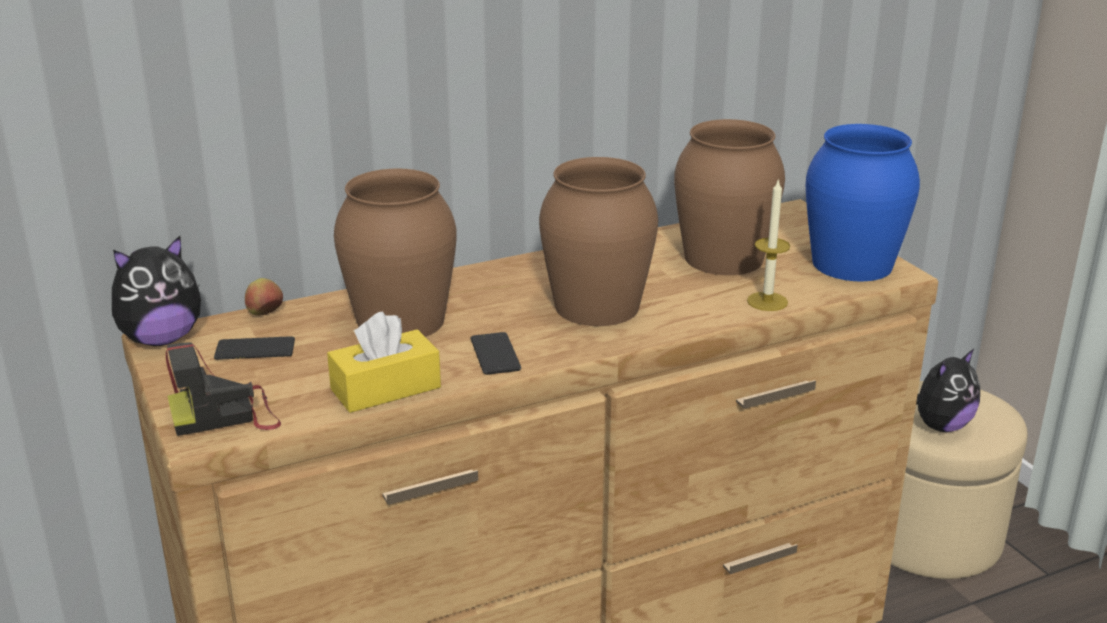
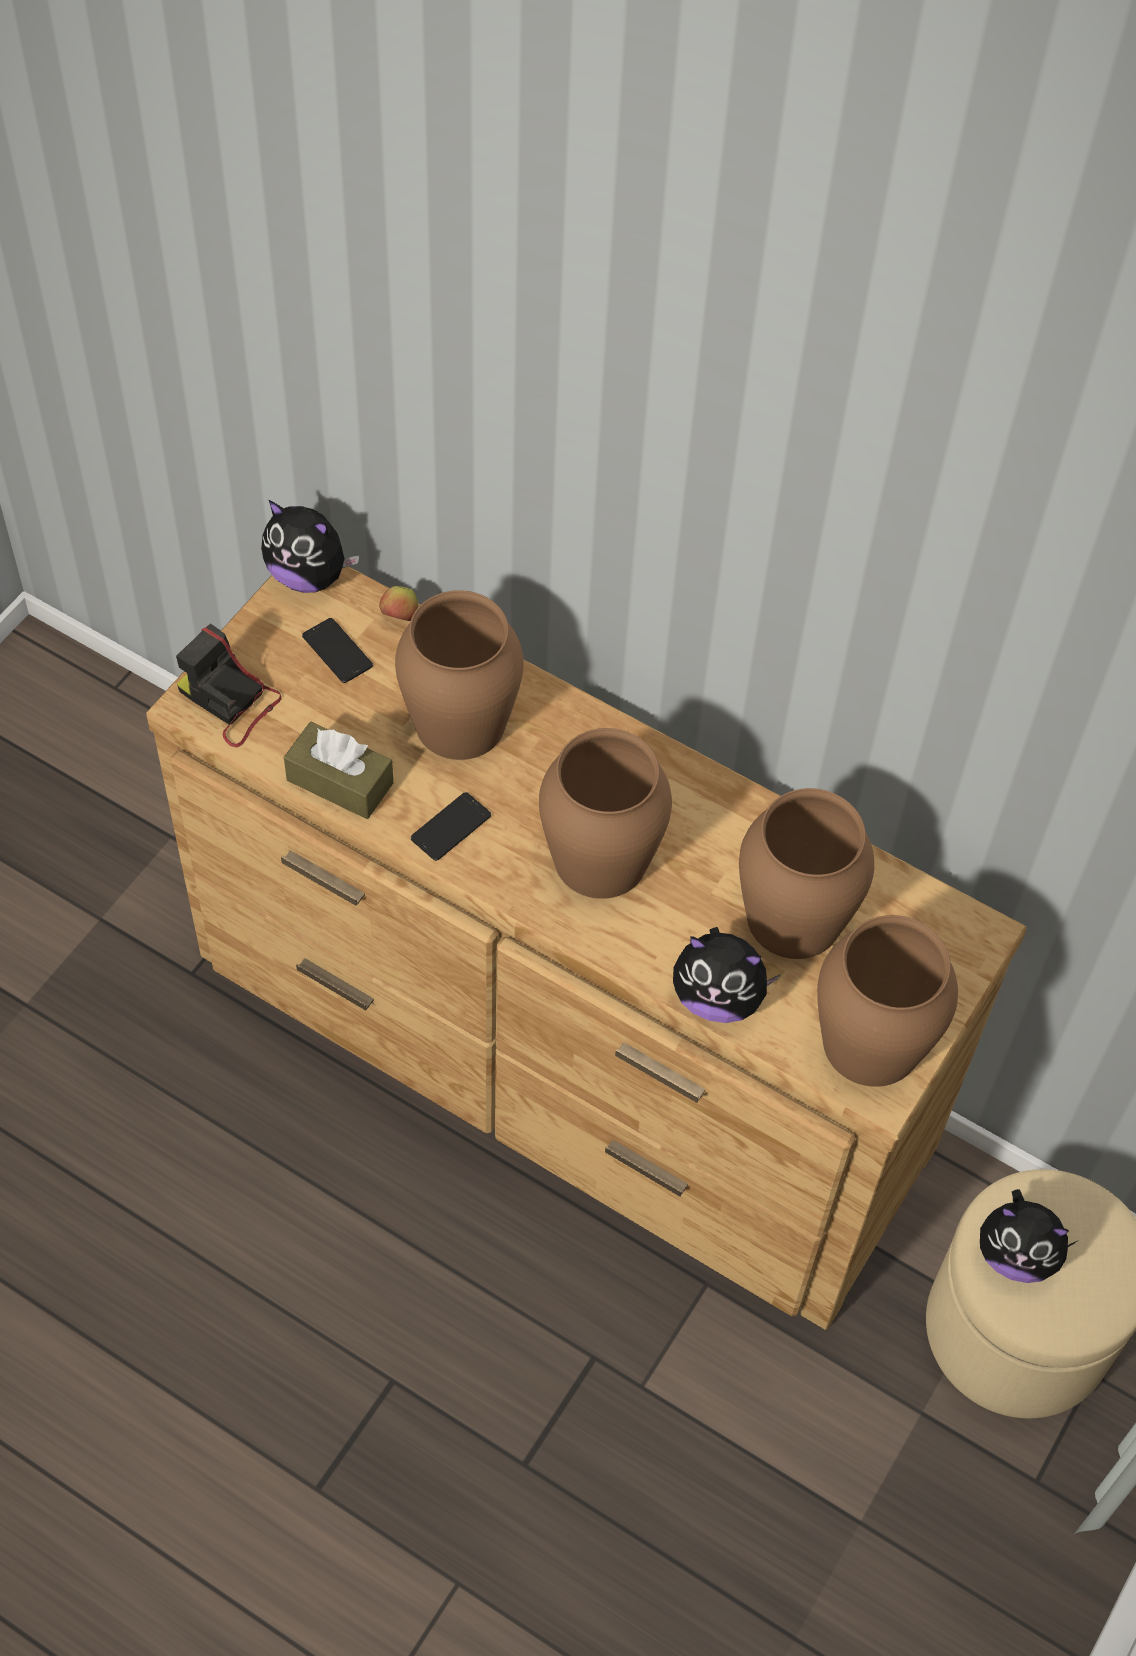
camera: 55 degrees right, 30 degrees up
yellow tissue box [327,312,441,413] -> brown tissue box [284,722,393,819]
candle [747,178,790,311] -> plush toy [673,927,781,1023]
blue vase [806,124,920,281] -> brown vase [817,915,958,1087]

